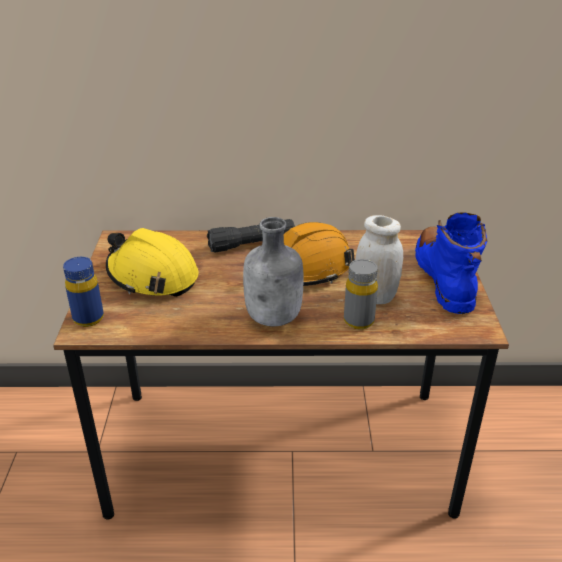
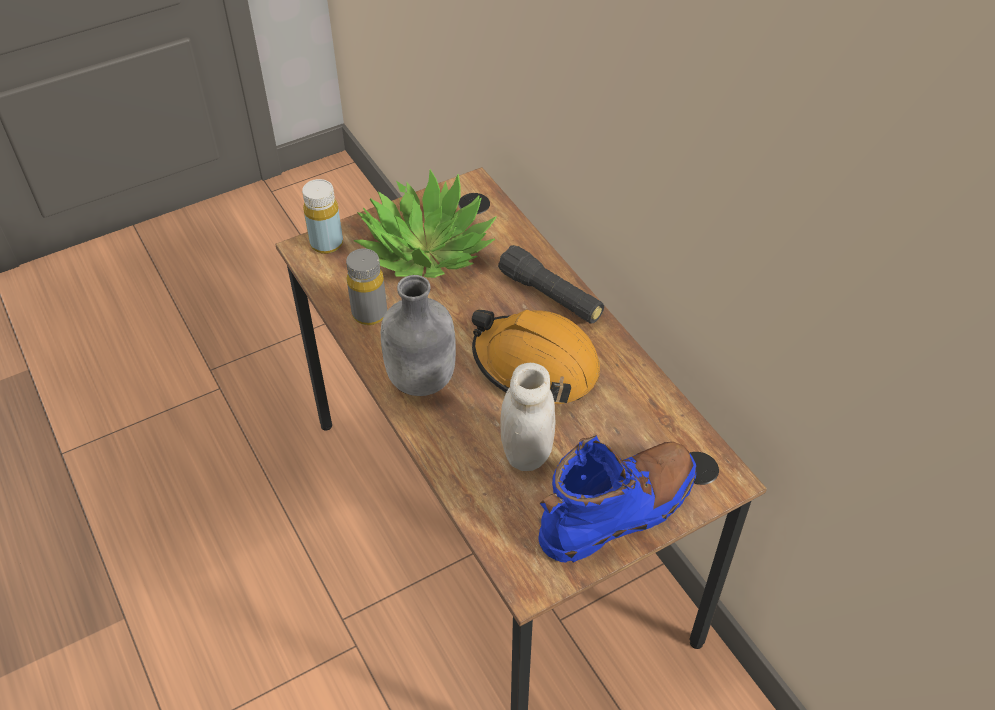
camera: 60 degrees right, 15 degrees up
blue bottle [63,257,104,327] -> yellow bottle [302,179,343,254]
yellow hard hat [106,228,199,297] -> potted plant [354,169,497,278]
grey bottle [344,259,378,330] -> grey bottle moved to [346,248,387,325]

